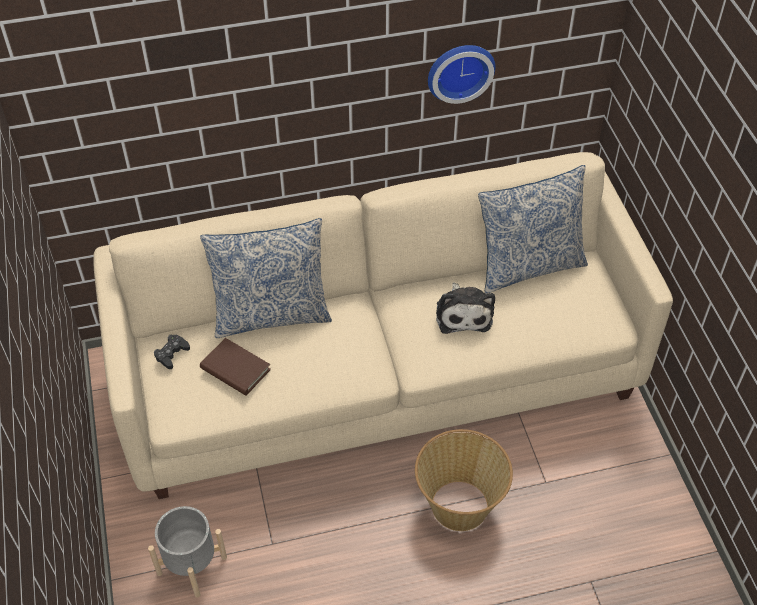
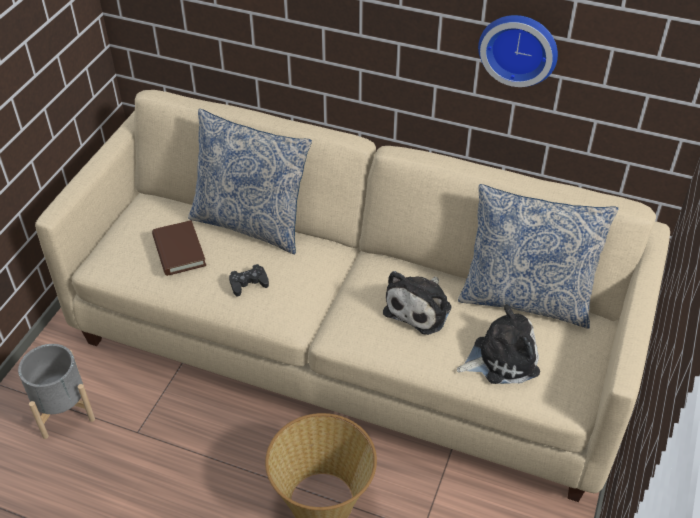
camera: 35 degrees right, 5 degrees down
black game controller [154,334,190,369] -> black game controller moved to [229,264,269,297]
none -> plush toy [457,304,540,384]

